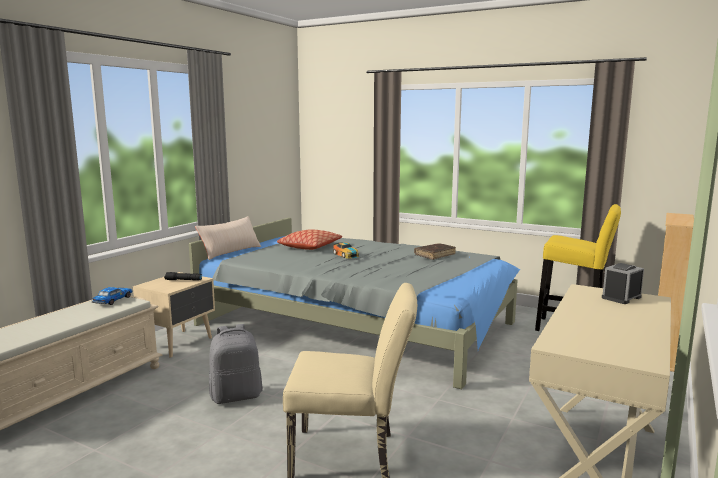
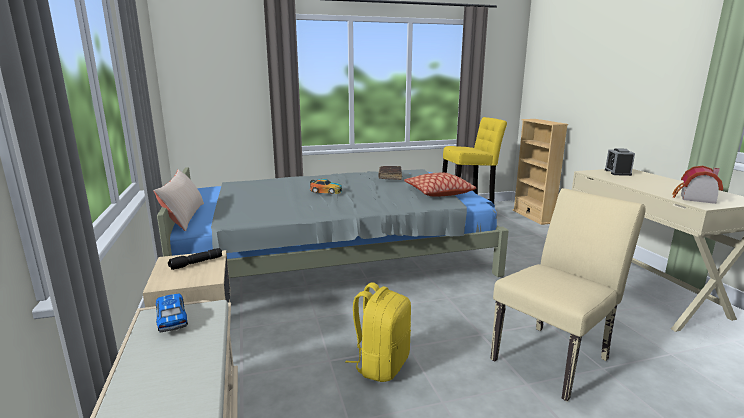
camera: 45 degrees left, 5 degrees up
grey backpack [209,324,263,404] -> yellow backpack [346,282,411,382]
pillow [277,229,342,250] -> pillow moved to [404,173,476,197]
none -> toy house [672,166,723,204]

